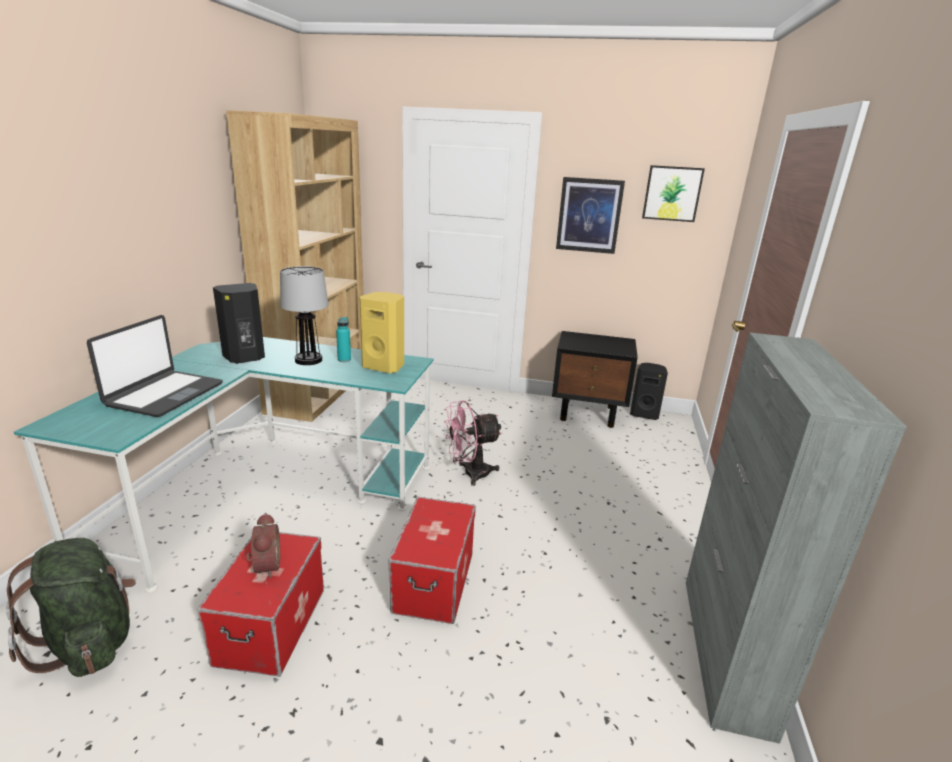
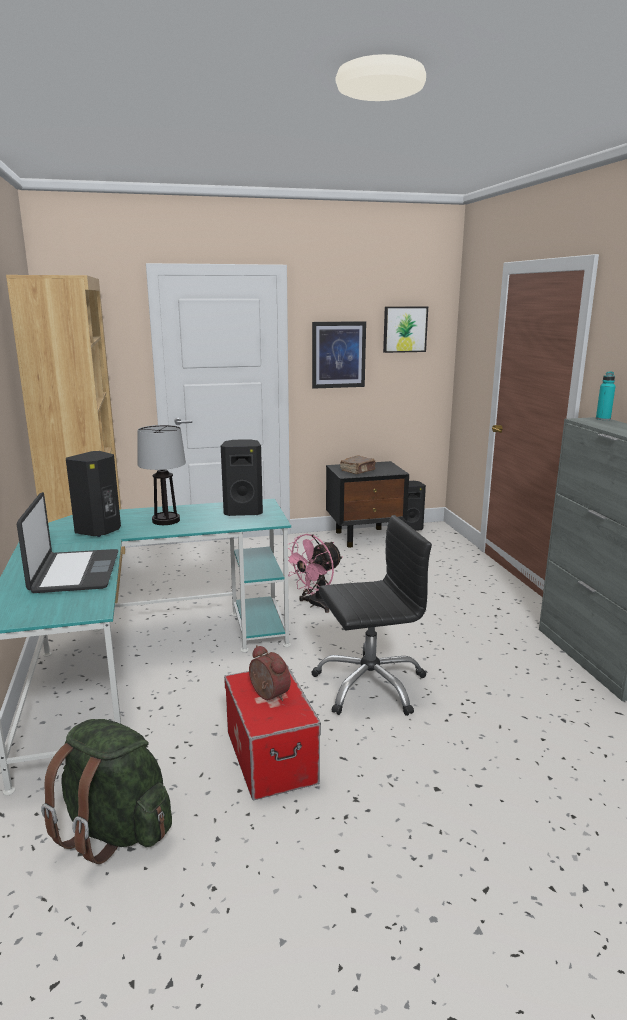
camera: 25 degrees left, 5 degrees down
turquoise bottle [336,317,351,362] -> turquoise bottle moved to [596,371,615,420]
yellow speaker [359,292,404,373] -> black speaker [221,439,263,516]
storage box [389,497,476,624] -> black office chair [311,515,432,716]
none -> brown book [340,455,376,474]

